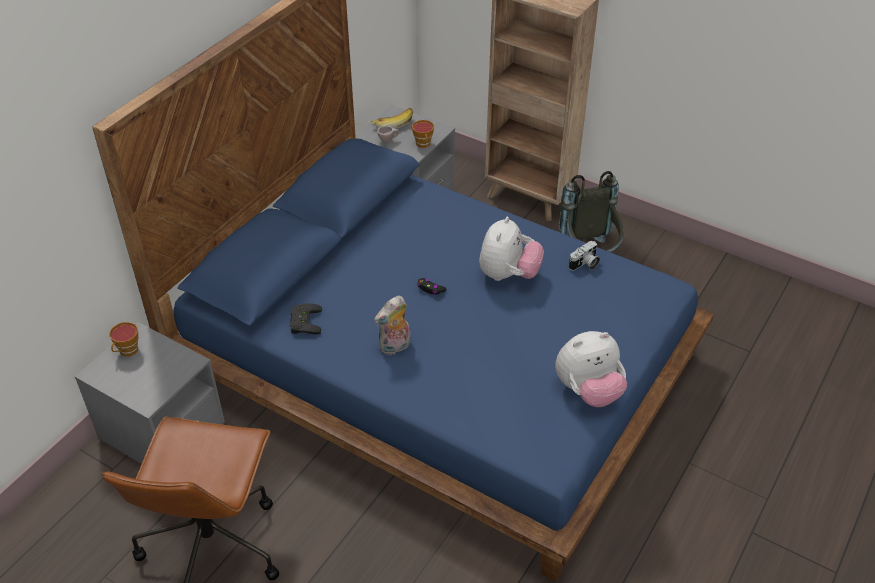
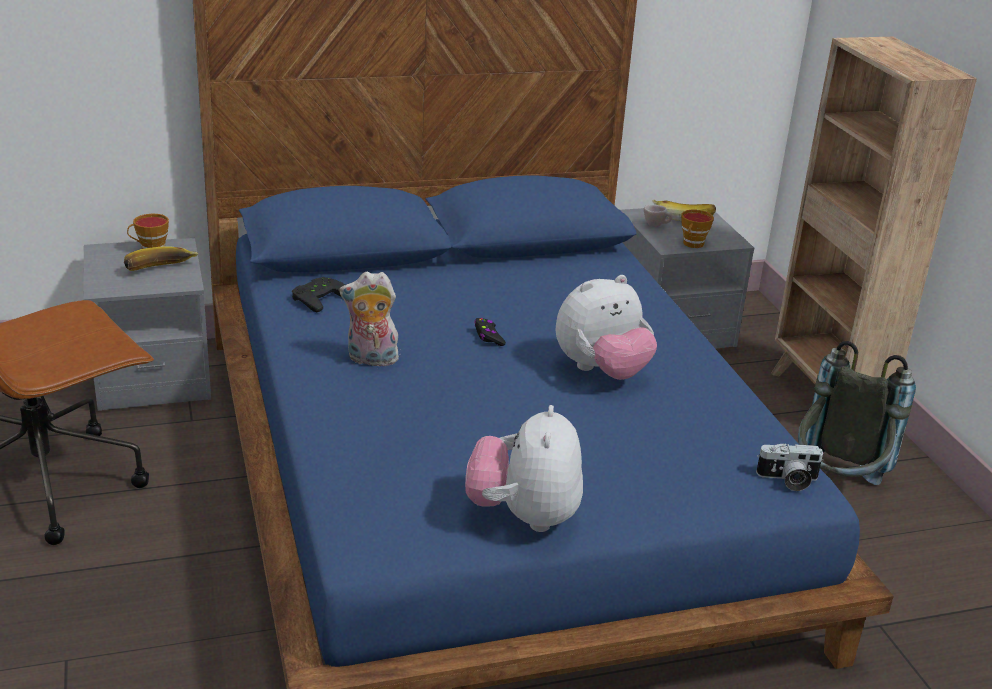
camera: 40 degrees right, 15 degrees down
plush toy [555,331,627,407] -> plush toy turned 75 degrees clockwise [465,405,583,532]
camera [569,240,600,271] -> camera moved to [756,443,824,491]
none -> banana [124,246,199,271]

